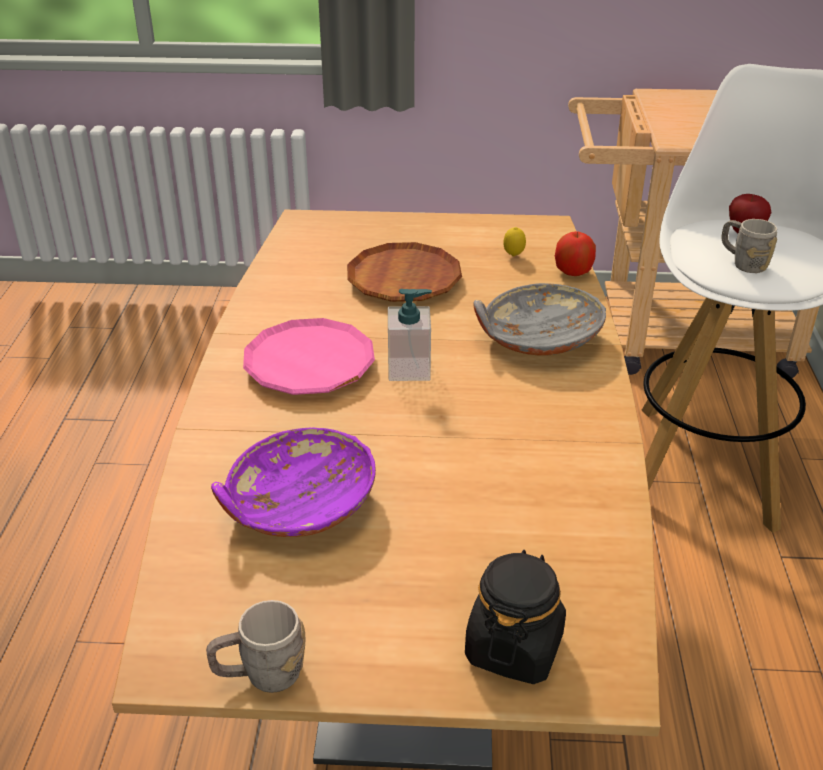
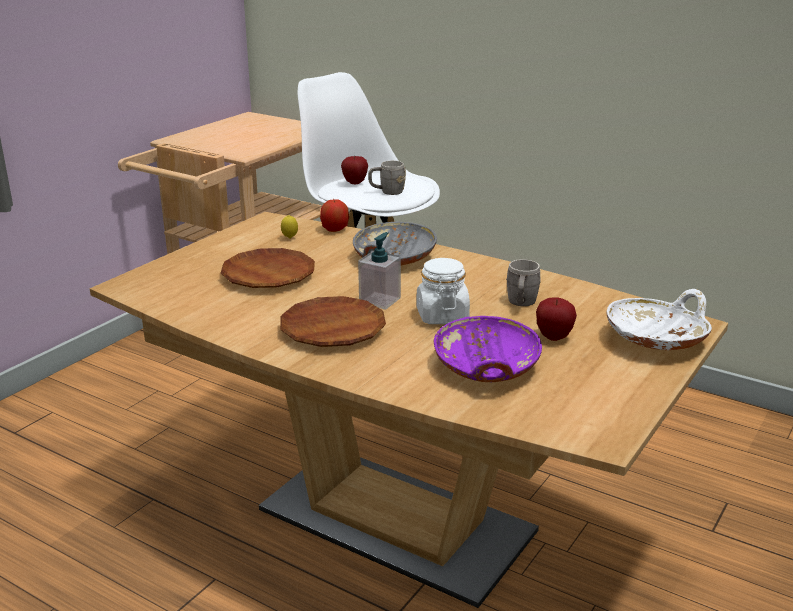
camera: 60 degrees left, 10 degrees down
grey mug [206,600,305,693] -> grey mug moved to [506,259,541,306]
pink plate [243,318,375,395] -> brown plate [280,296,386,347]
black jar [465,550,566,684] -> white bowl [606,289,712,350]
none -> white jar [417,258,470,324]
none -> apple [536,297,577,341]

